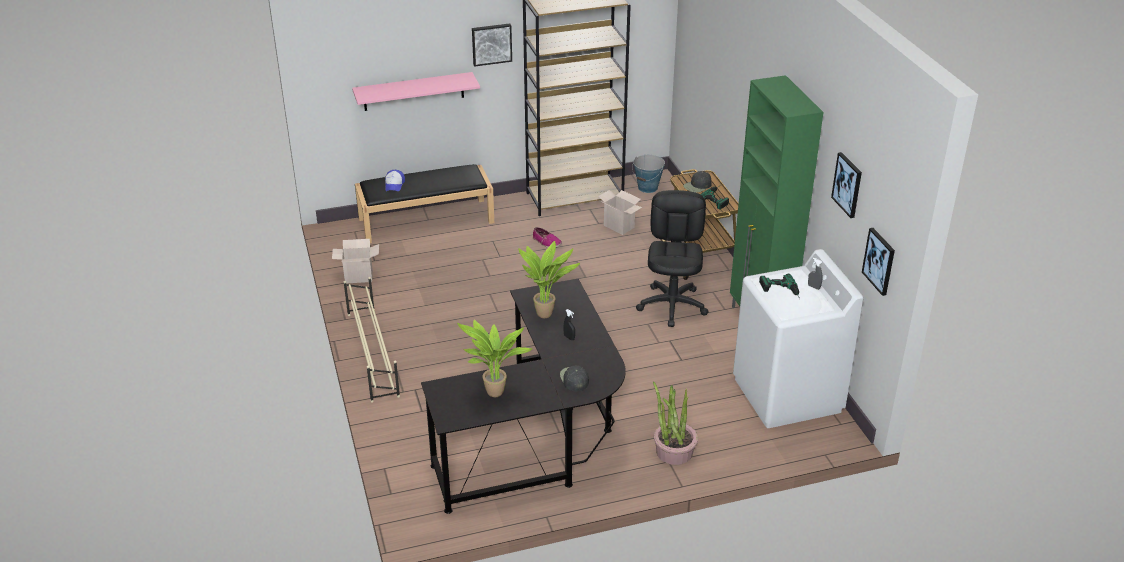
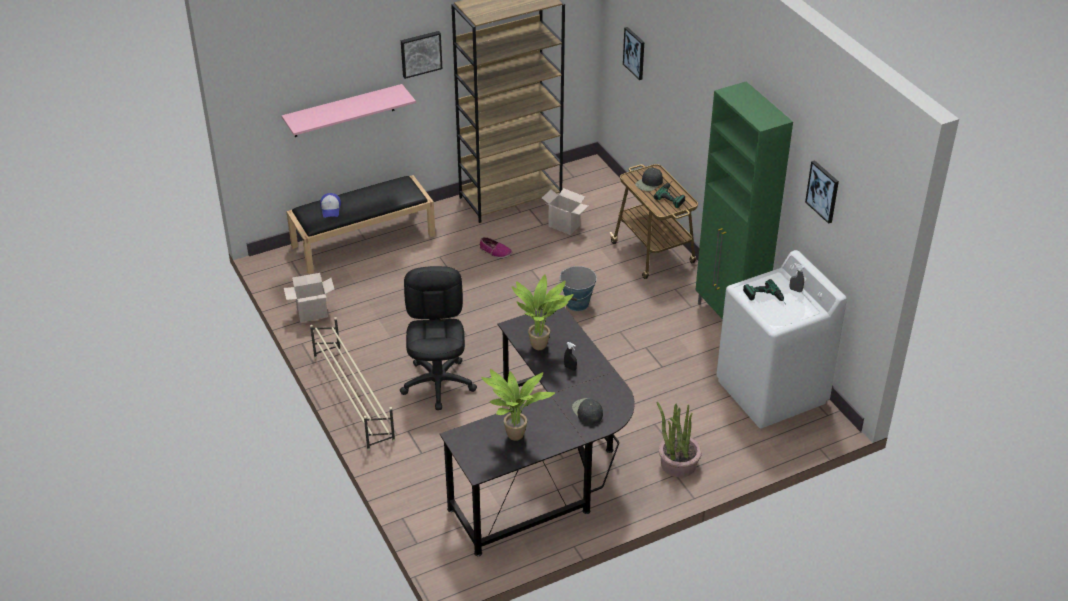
camera: 10 degrees left, 5 degrees up
bucket [632,155,665,193] -> bucket moved to [559,266,597,311]
black office chair [636,190,709,327] -> black office chair moved to [400,266,477,410]
picture [862,228,895,296] -> picture moved to [623,27,644,80]

